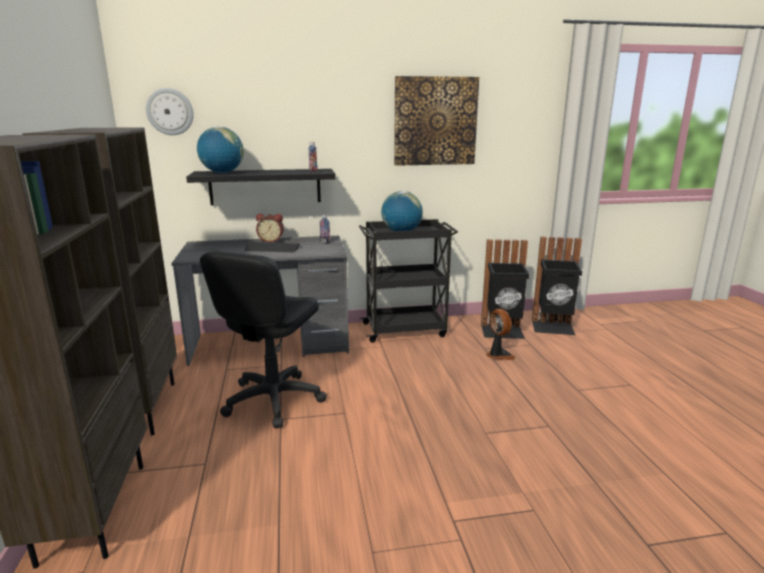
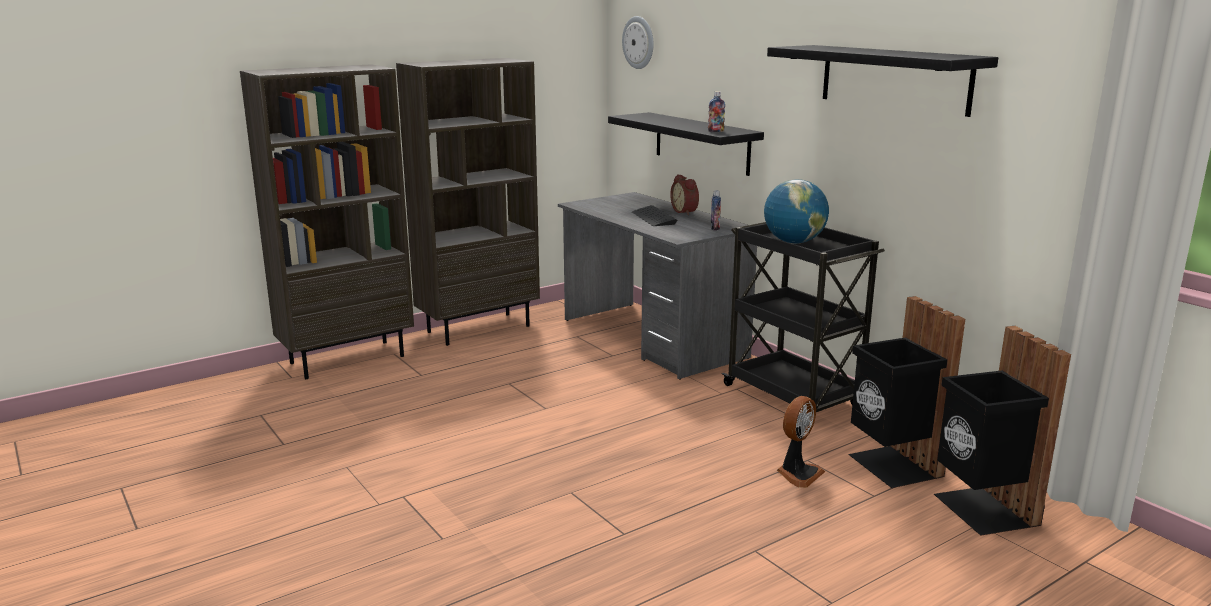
camera: 65 degrees right, 0 degrees up
globe [197,127,244,173] -> none
black office chair [200,251,327,429] -> none
picture [394,76,479,166] -> black shelf [767,45,998,117]

